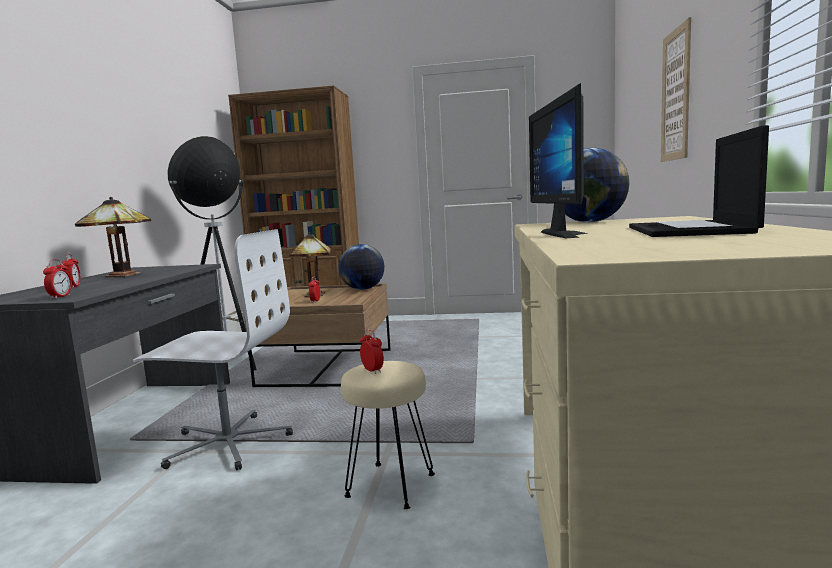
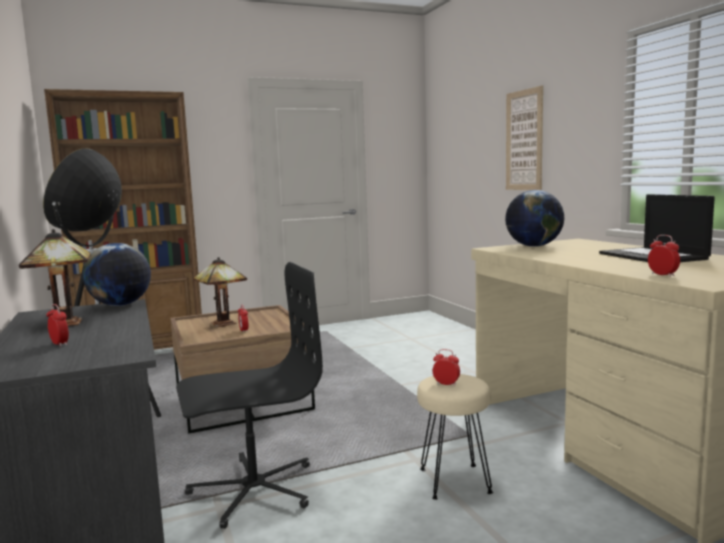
camera: 30 degrees left, 0 degrees up
alarm clock [43,259,72,299] -> alarm clock moved to [648,235,680,277]
white office chair [133,229,293,470] -> black office chair [176,262,323,529]
globe [339,244,384,290] -> globe moved to [82,243,151,306]
monitor [529,83,588,238] -> none

